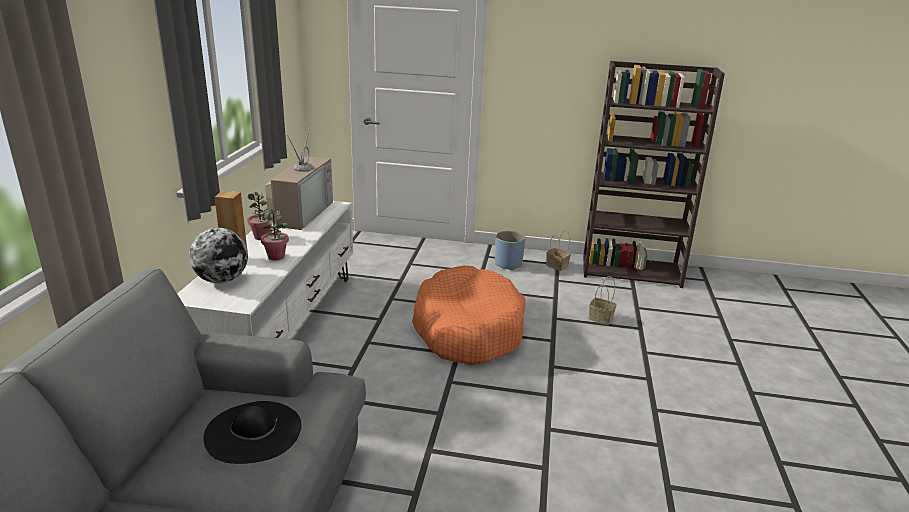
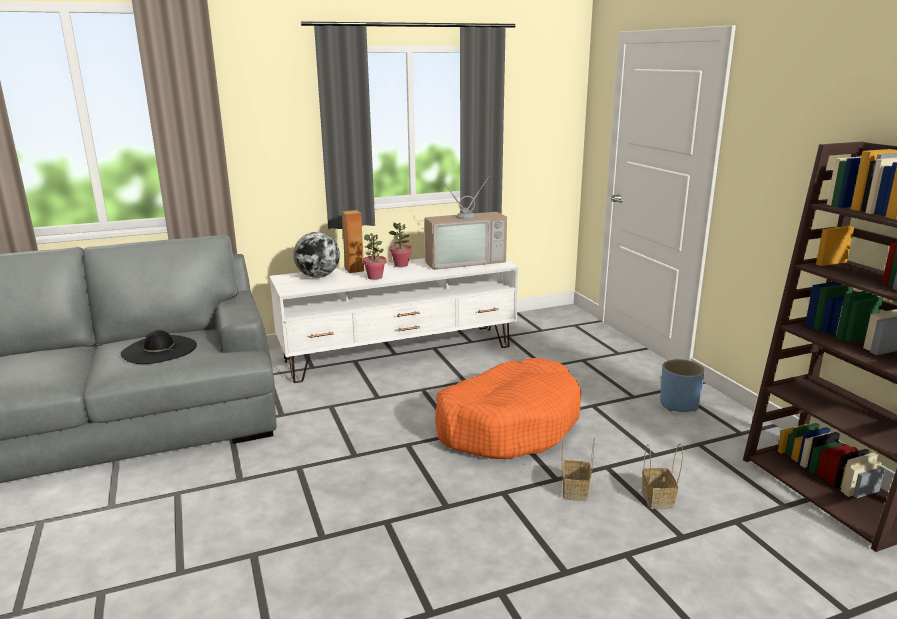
camera: 60 degrees right, 5 degrees down
basket [546,230,571,271] -> basket moved to [561,438,595,501]

